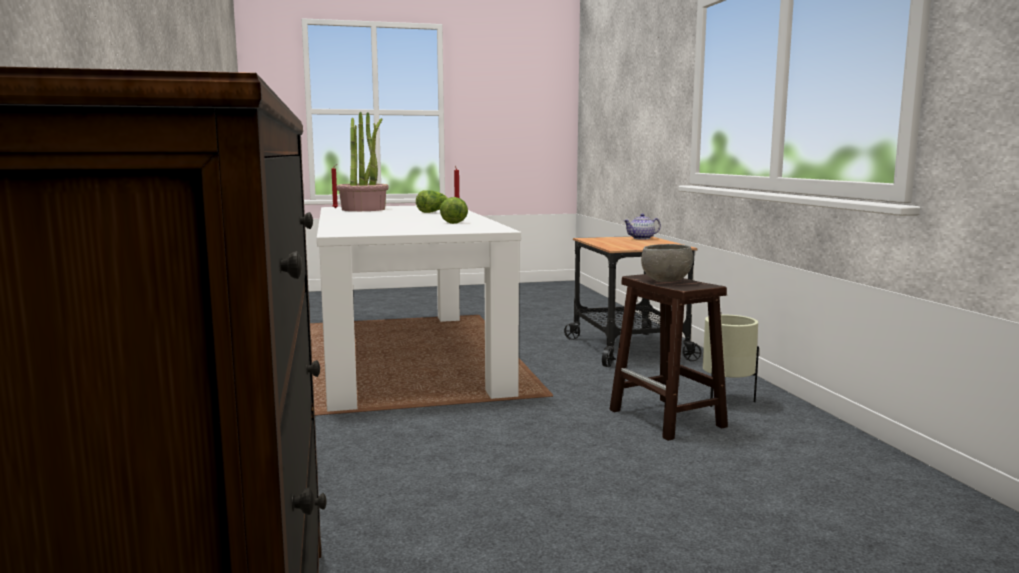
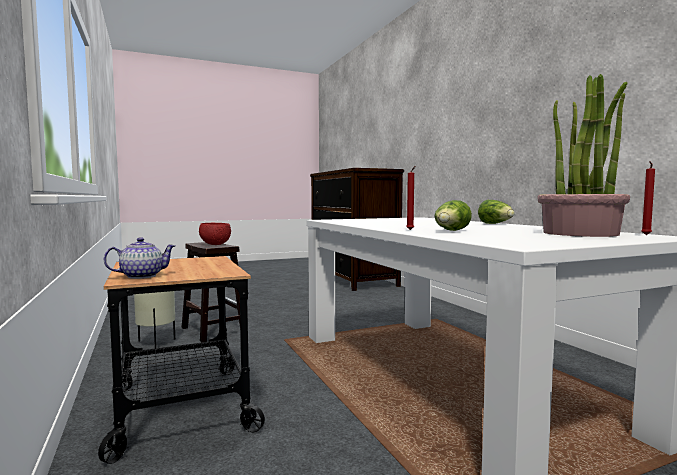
camera: 170 degrees right, 5 degrees down
lettuce [440,197,468,224] -> lettuce moved to [478,200,515,224]
grey bowl [641,244,693,282] -> red bowl [199,223,231,245]

